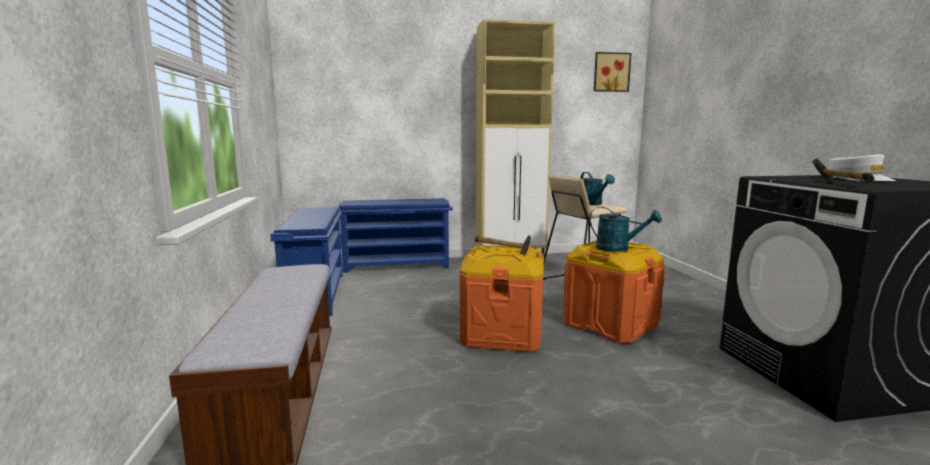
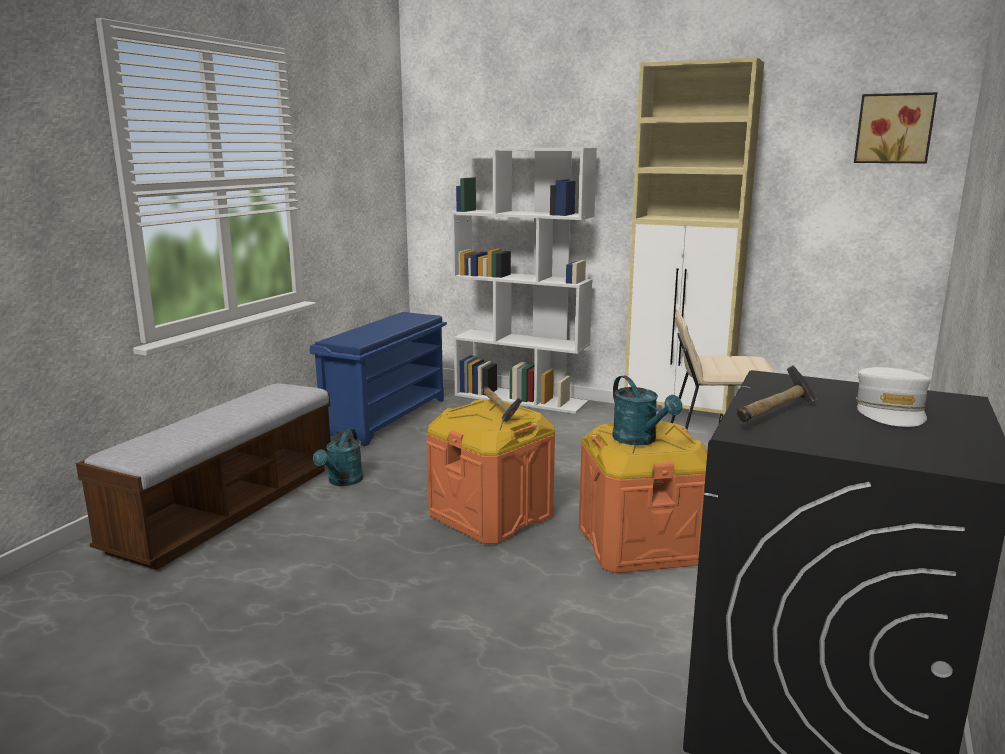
camera: 35 degrees right, 5 degrees up
blue shoe rack [339,198,453,273] -> white bookcase [450,148,597,414]
turquoise watering can [580,172,615,205] -> turquoise watering can moved to [313,429,363,486]

